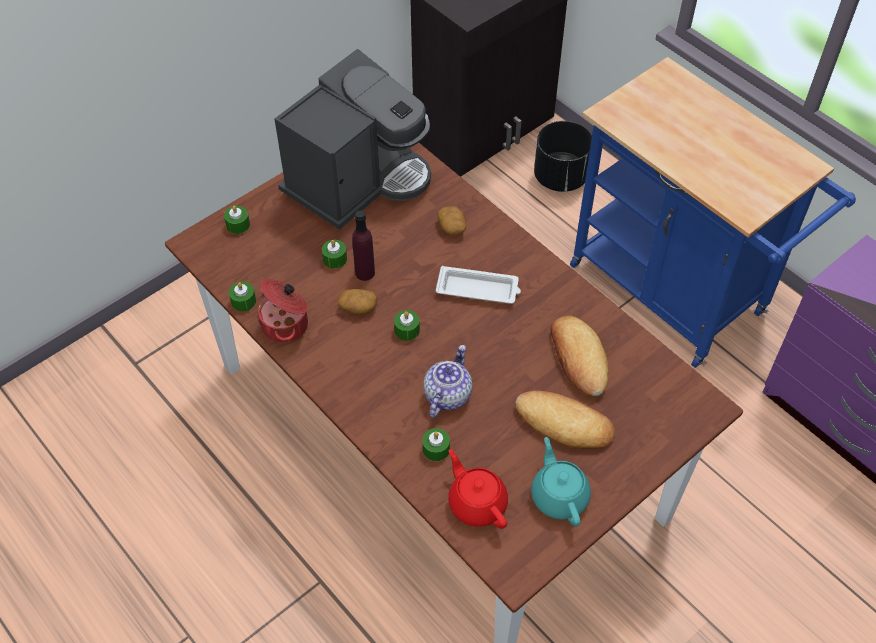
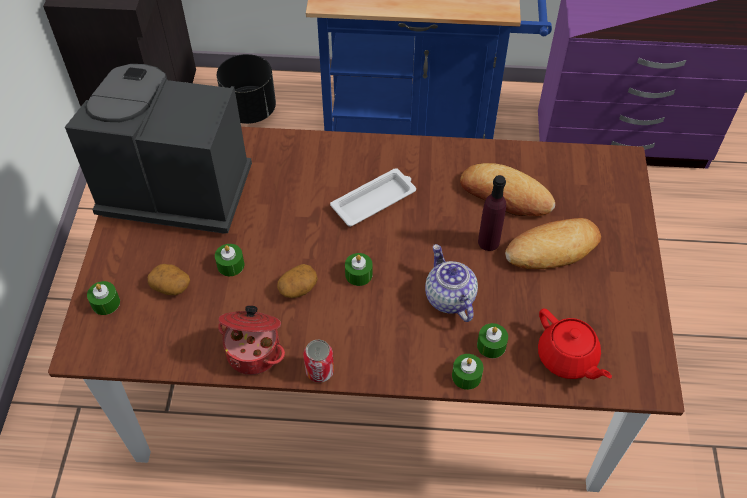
camera: 45 degrees left, 0 degrees up
green candle [229,282,256,311] -> green candle moved to [452,354,483,390]
coffee machine [275,49,431,230] -> coffee machine turned 75 degrees counterclockwise [65,64,252,234]
purple bottle [352,211,375,281] -> purple bottle moved to [478,175,506,251]
potato [437,206,466,235] -> potato moved to [148,264,190,295]
red teapot [448,449,508,529] -> red teapot turned 135 degrees counterclockwise [538,308,612,379]
turquoise teapot [531,437,591,526] -> none
none -> can [304,340,334,382]

